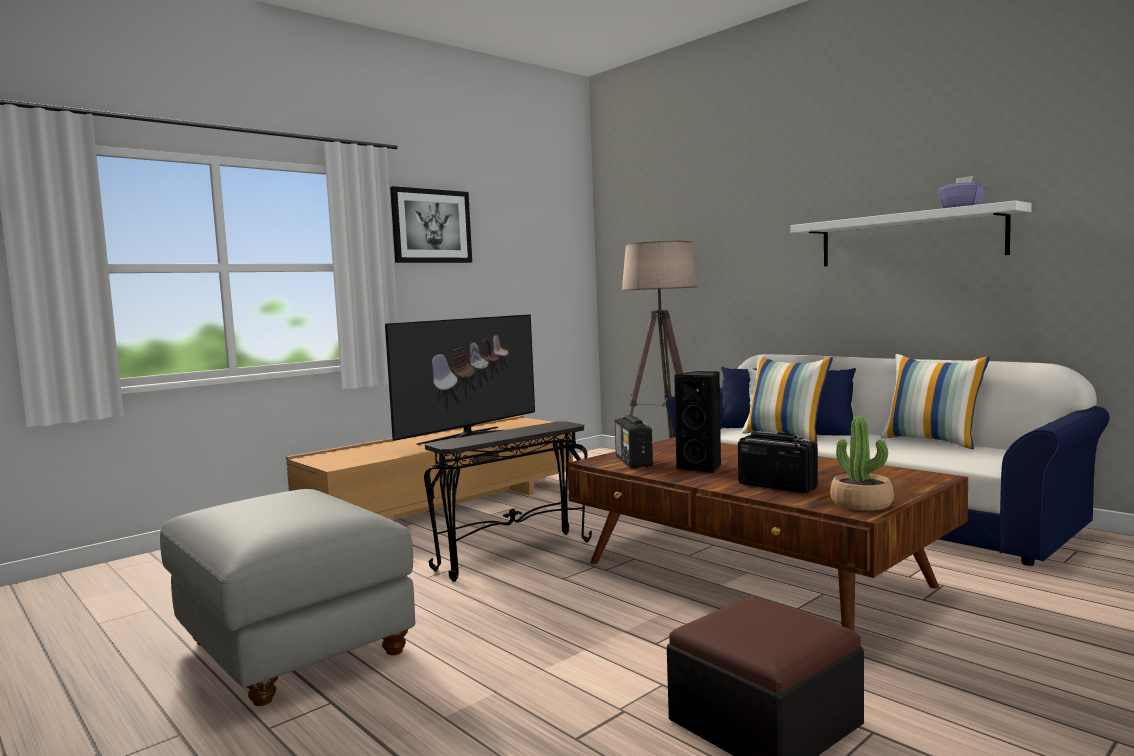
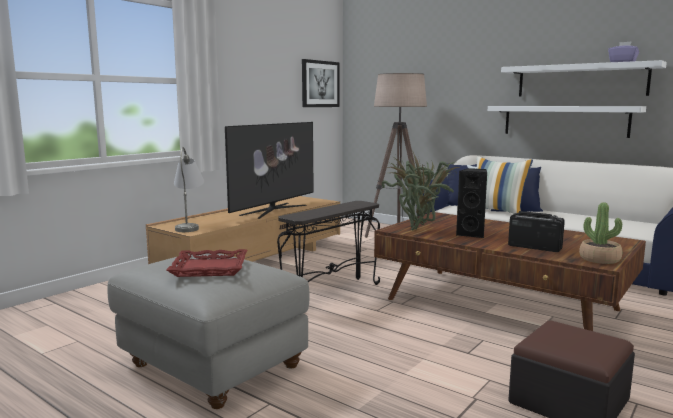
camera: 10 degrees left, 5 degrees up
picture [390,186,472,263] -> picture moved to [302,59,339,107]
radio [615,415,653,468] -> potted plant [382,150,461,231]
pillow [881,354,990,449] -> none
none -> red tray [166,249,247,277]
none -> grey table lamp [174,147,204,232]
none -> white shelf [488,106,646,138]

